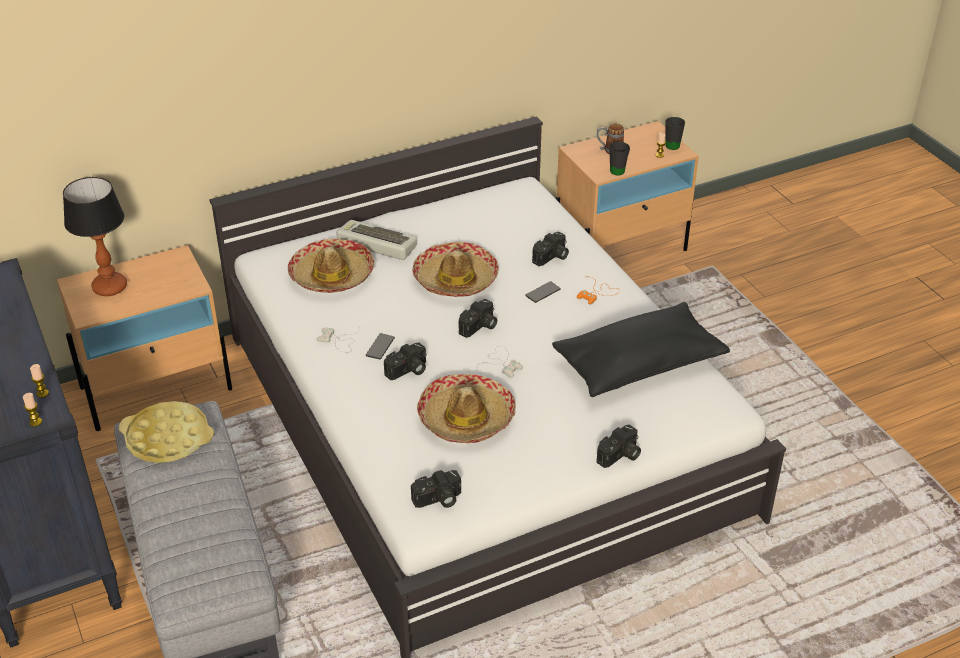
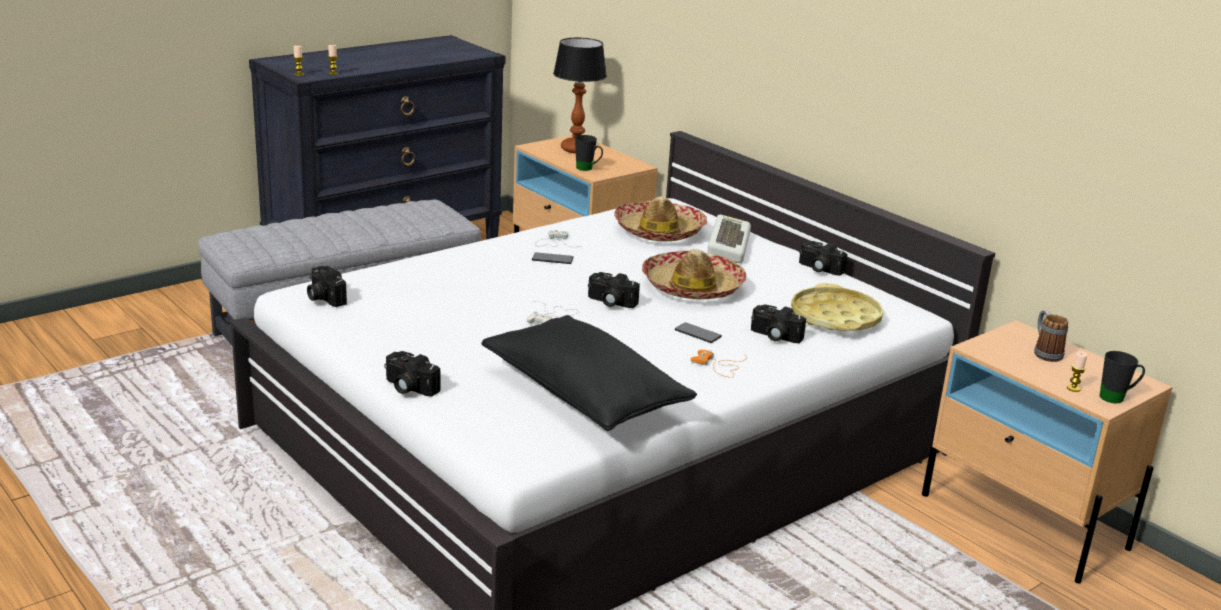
camera: 75 degrees right, 15 degrees down
yellow tray [119,401,214,463] -> yellow tray moved to [791,283,884,331]
camera [384,343,427,380] -> camera moved to [799,241,847,276]
hat [417,374,516,443] -> none
black mug [609,142,630,176] -> black mug moved to [575,135,603,171]

